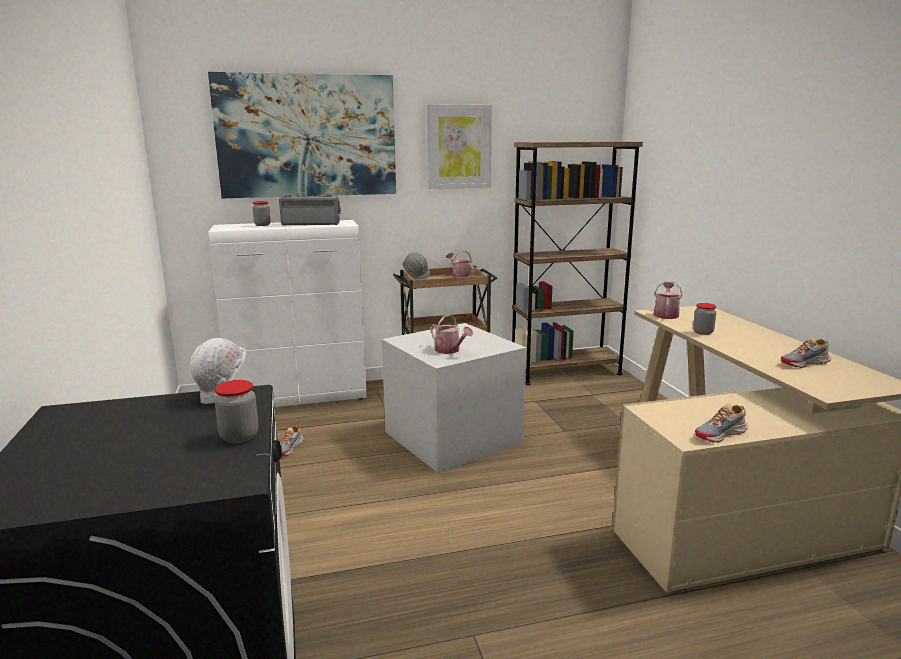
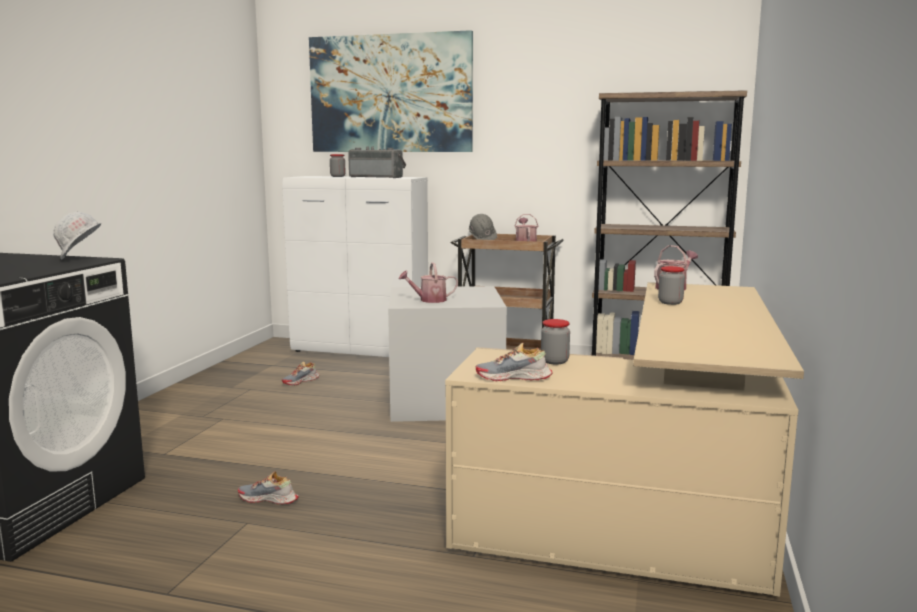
camera: 30 degrees right, 5 degrees down
jar [214,380,258,443] -> jar moved to [541,319,570,365]
picture [427,104,492,189] -> none
watering can [430,314,473,354] -> watering can turned 90 degrees clockwise [399,262,458,303]
shoe [781,337,831,368] -> shoe moved to [238,472,299,505]

